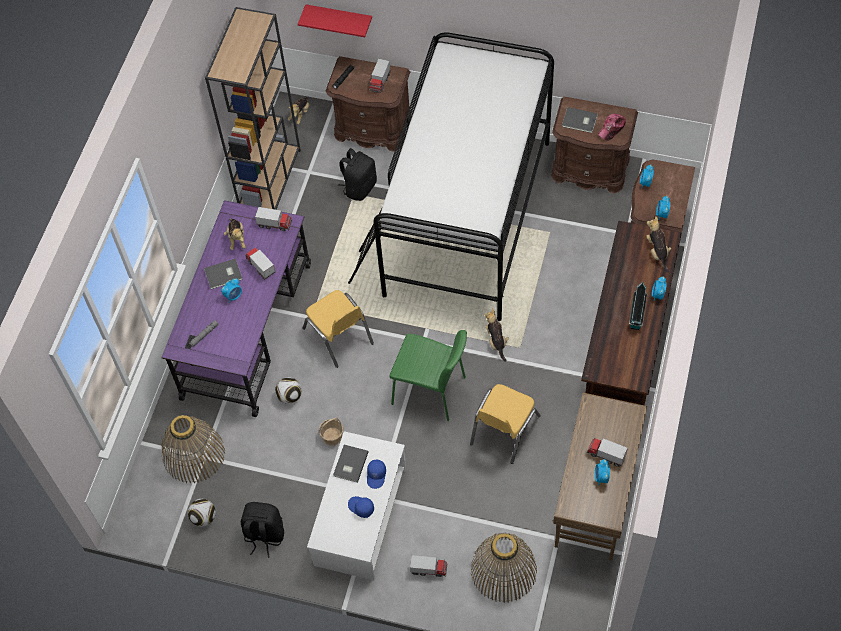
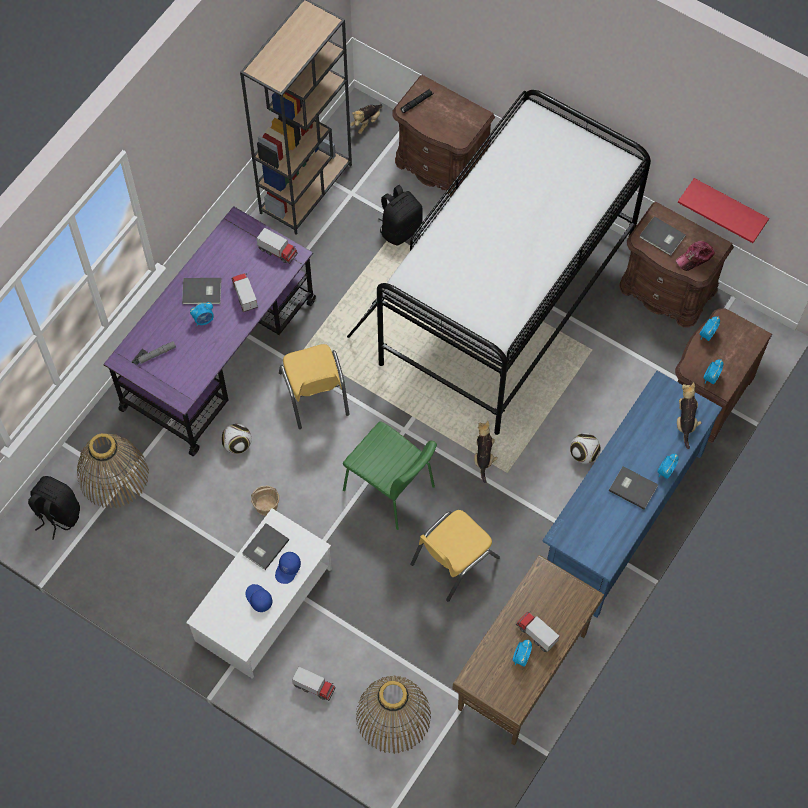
camera: 15 degrees right, 5 degrees up
football [188,499,216,527] -> football moved to [570,433,601,464]
plush toy [224,219,246,250] -> none
black backpack [241,502,284,558] -> black backpack moved to [28,476,80,540]
red shelf [298,4,372,37] -> red shelf moved to [678,178,769,243]
toy truck [369,59,390,93] -> none
brown dresser [581,221,682,405] -> blue dresser [543,371,722,618]
toy house [629,281,647,330] -> grey book [609,466,658,510]

